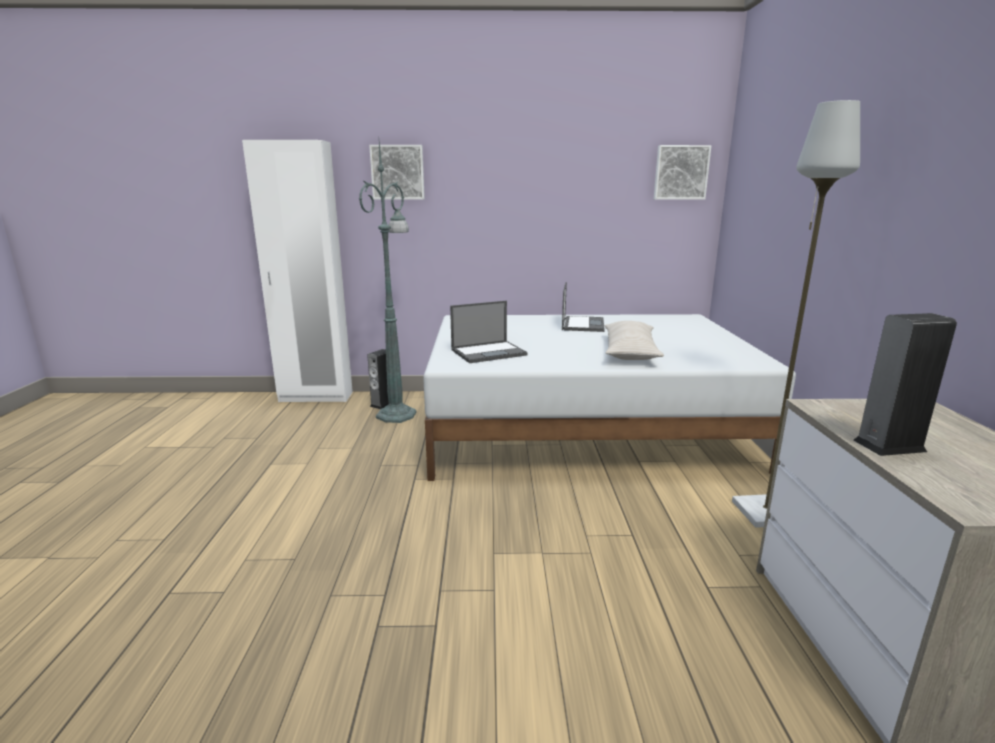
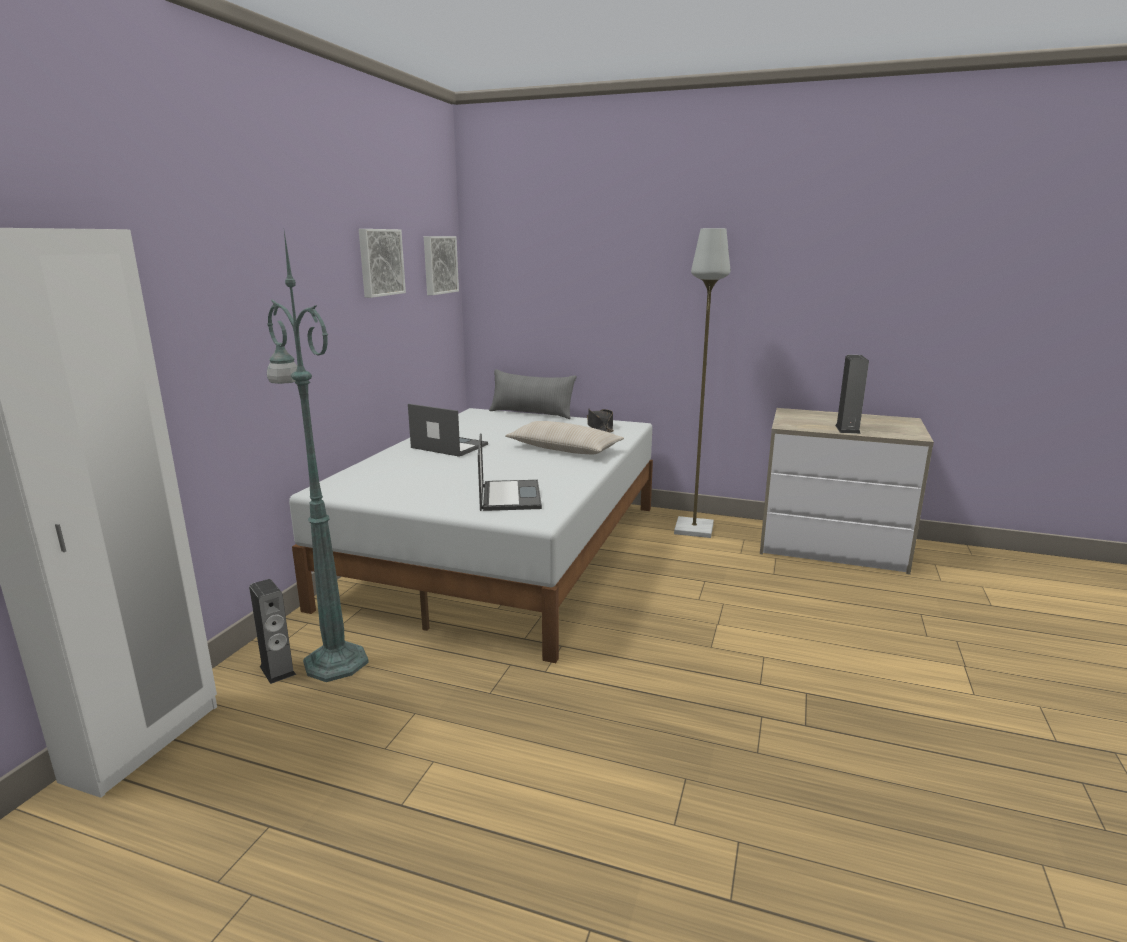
camera: 70 degrees left, 0 degrees up
picture [369,145,425,200] -> picture moved to [359,229,406,298]
none -> grey pillow [489,369,577,419]
none -> black hat [587,409,614,433]

